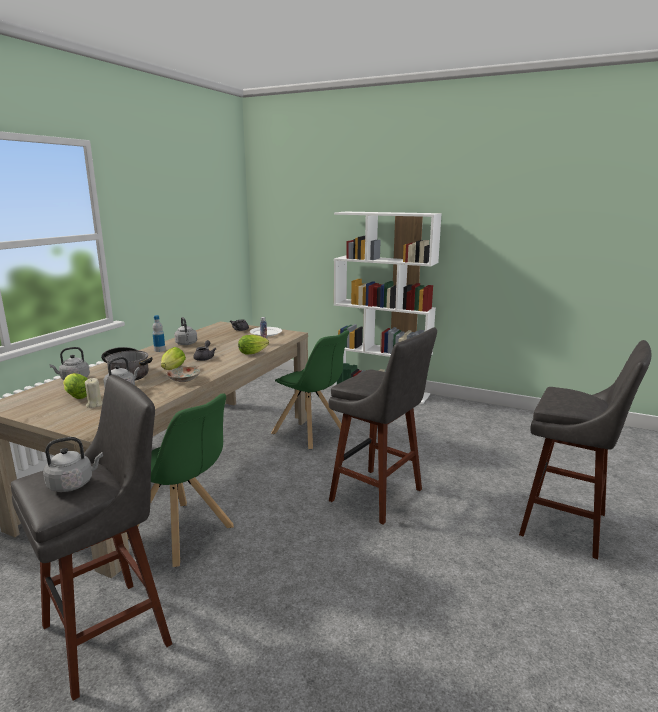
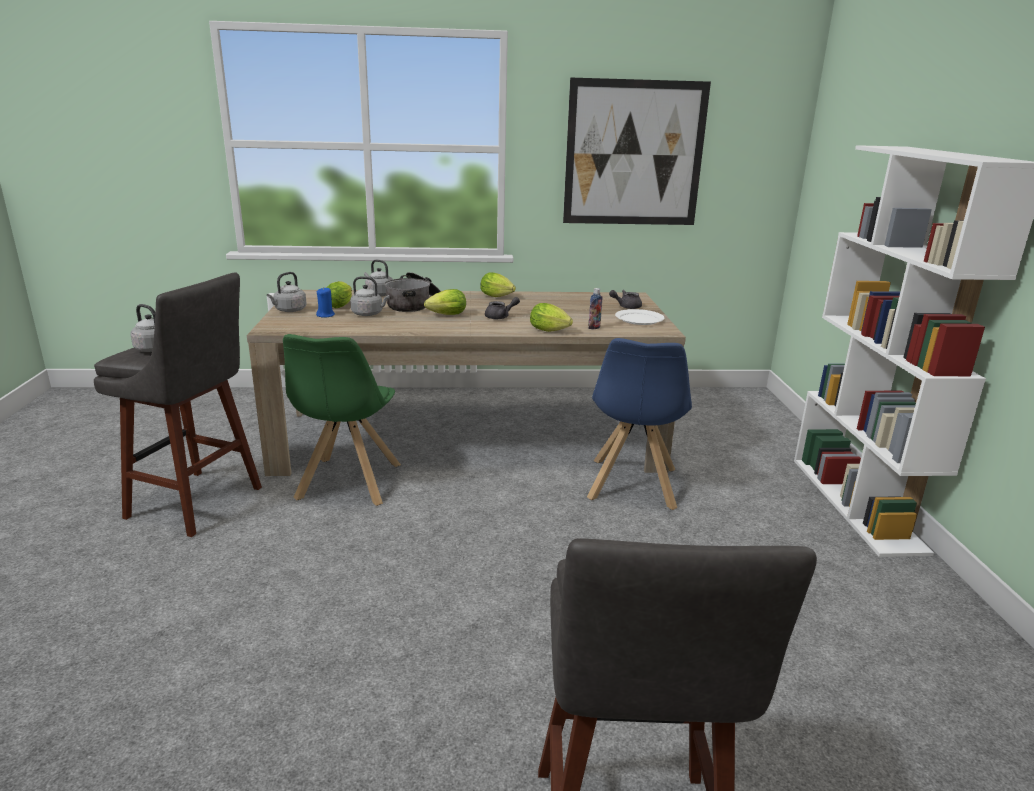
camera: 60 degrees right, 5 degrees up
beige candle [85,378,103,408] -> blue candle [316,287,335,318]
bottle [152,315,165,352] -> lettuce [480,272,516,297]
plate [166,367,200,382] -> none
grey kettle [174,317,197,345] -> grey kettle moved to [267,272,307,312]
green chair [271,330,349,449] -> blue chair [587,338,692,510]
grey stool [329,327,437,524] -> none
none -> picture [563,78,711,225]

